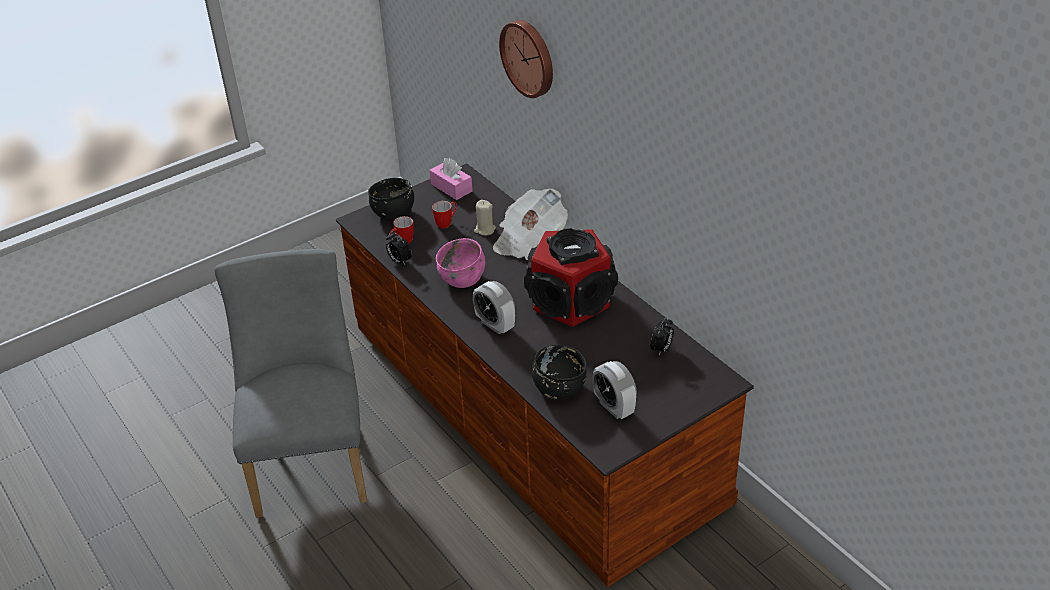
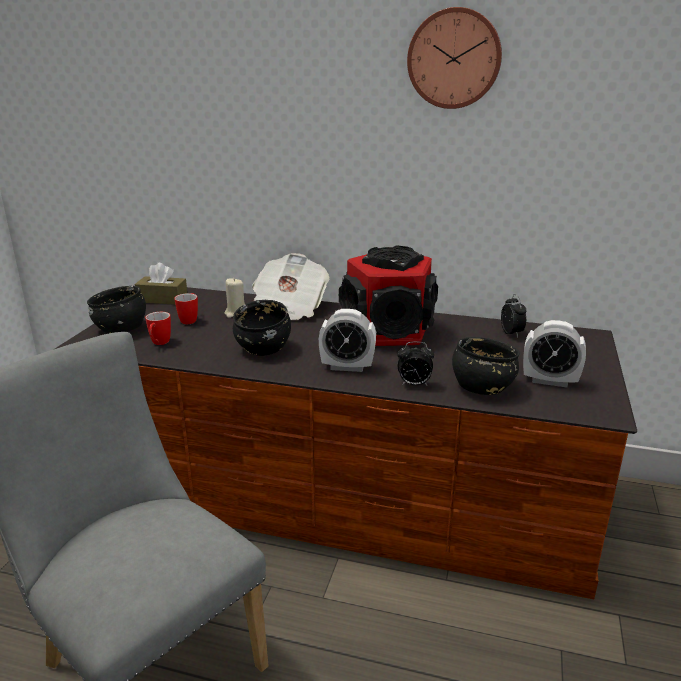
camera: 40 degrees left, 15 degrees down
alarm clock [386,232,412,265] -> alarm clock moved to [397,341,434,386]
pink tissue box [429,158,473,200] -> brown tissue box [135,263,187,305]
pink bowl [436,238,485,288] -> black bowl [233,300,291,356]
wall clock [499,20,553,98] -> wall clock moved to [407,7,502,109]

